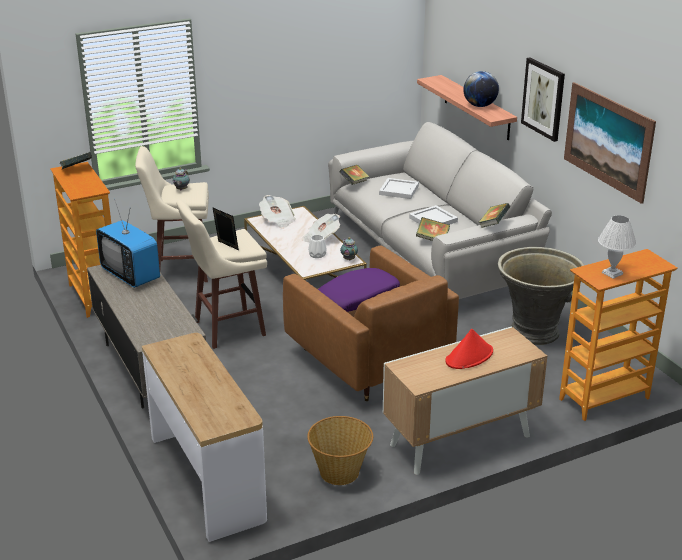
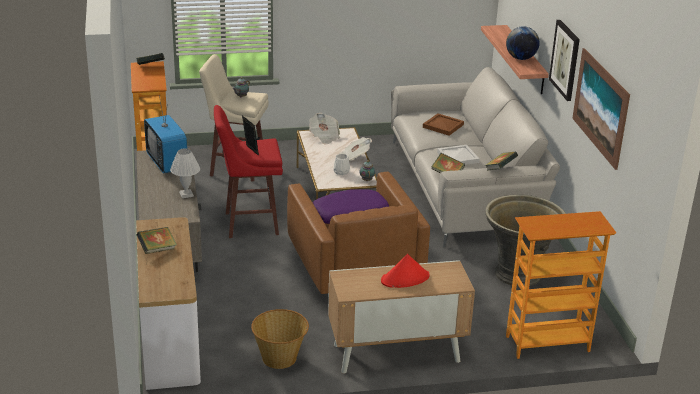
camera: 15 degrees right, 0 degrees up
beige stool [177,200,267,349] -> red stool [214,105,283,238]
book [340,165,370,185] -> book moved to [137,227,177,254]
white tray [379,178,419,199] -> brown tray [423,113,464,136]
white table lamp [598,215,636,279] -> white table lamp moved to [170,148,200,198]

